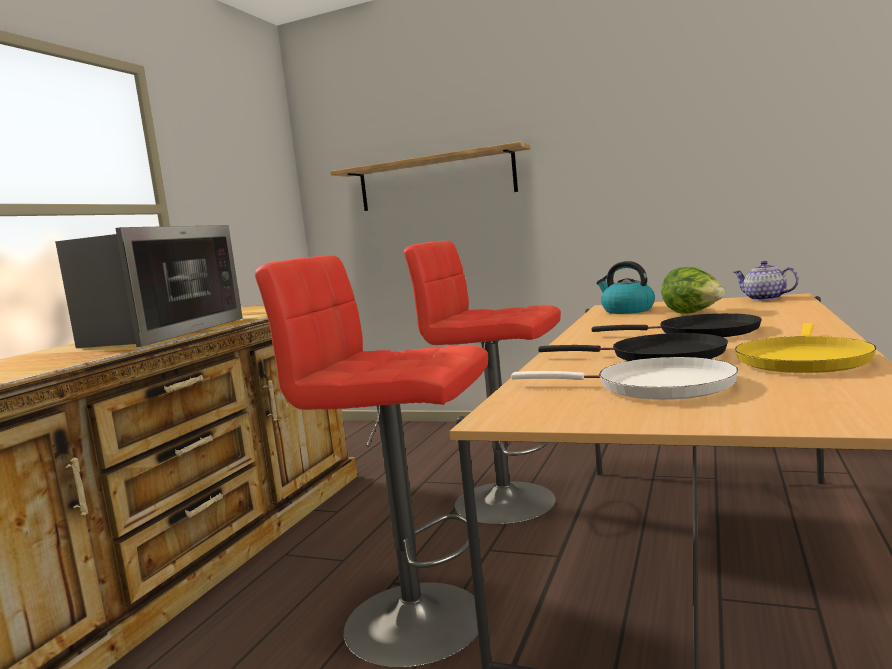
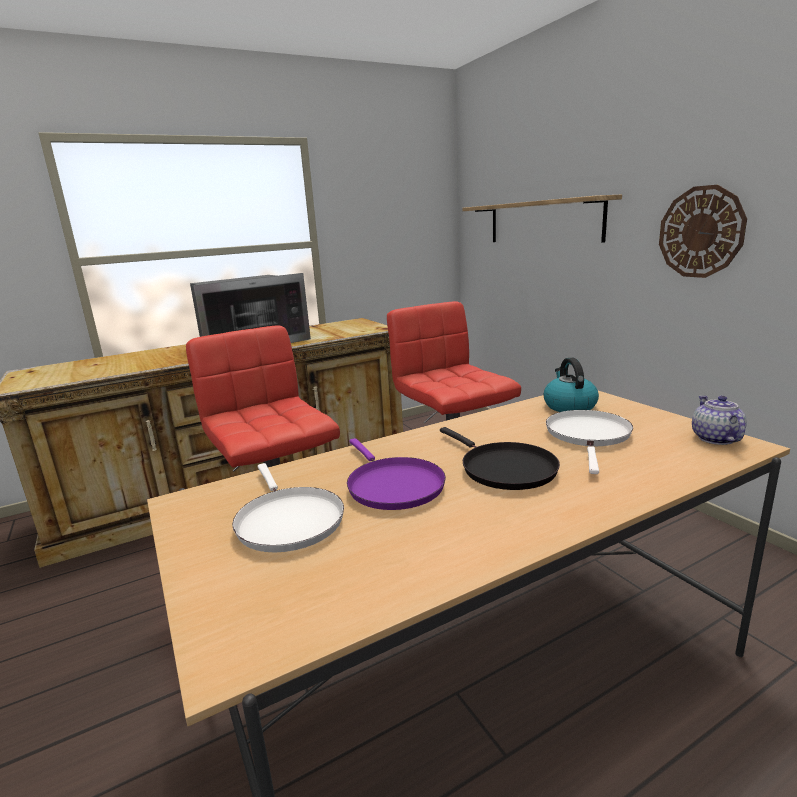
camera: 40 degrees right, 10 degrees up
black frying pan [538,333,728,361] -> purple frying pan [347,438,446,510]
lettuce [661,267,725,314] -> white frying pan [546,410,633,474]
yellow frying pan [735,323,877,373] -> none
none -> wall clock [659,185,747,278]

